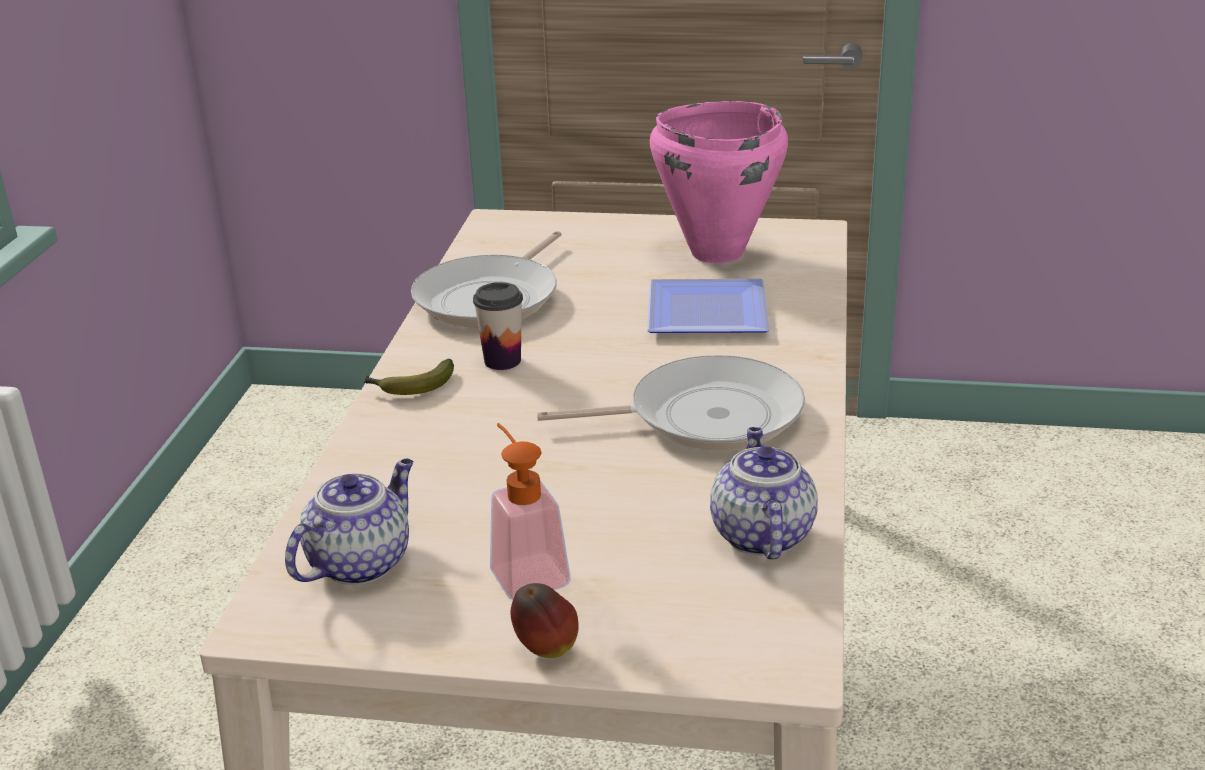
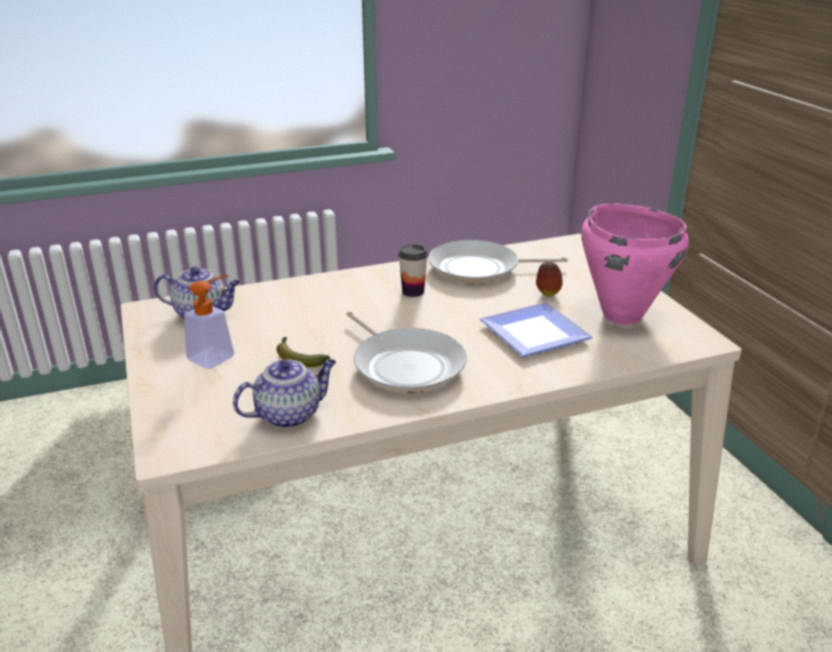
camera: 60 degrees right, 0 degrees up
banana [364,359,454,395] -> banana moved to [276,337,330,367]
apple [510,583,579,658] -> apple moved to [536,262,563,297]

